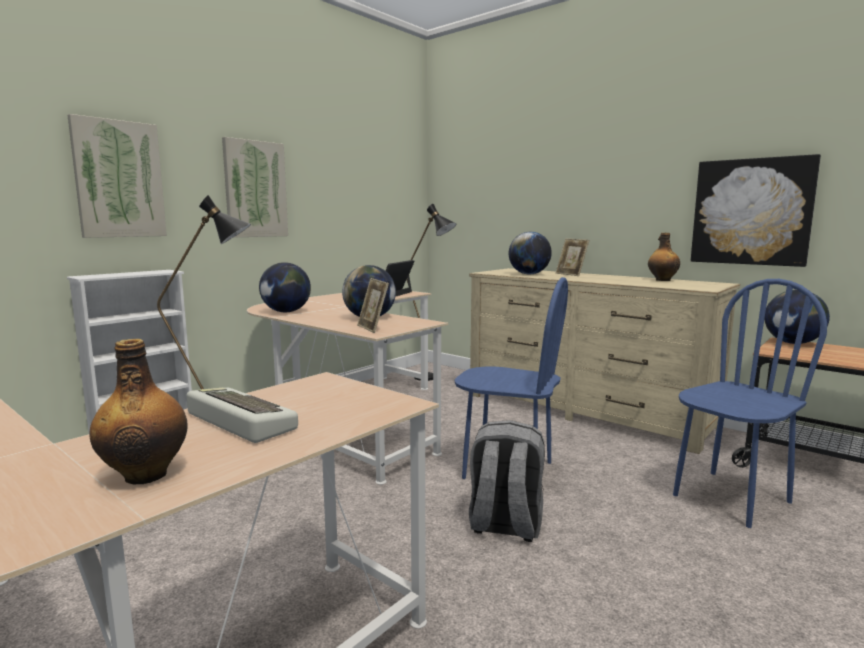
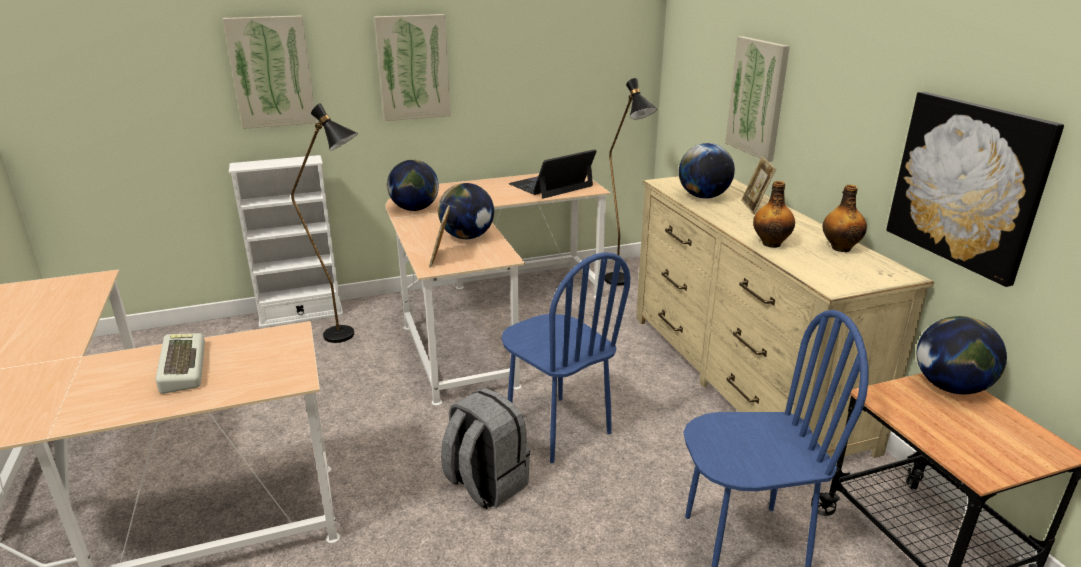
camera: 30 degrees right, 15 degrees up
bottle [90,339,188,484] -> bottle moved to [753,181,795,248]
none -> picture [725,36,790,162]

